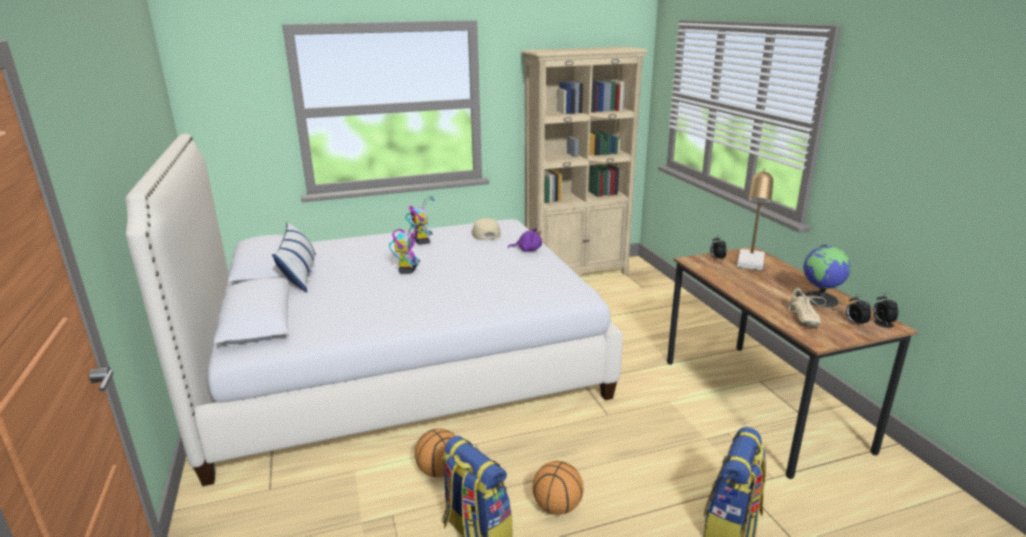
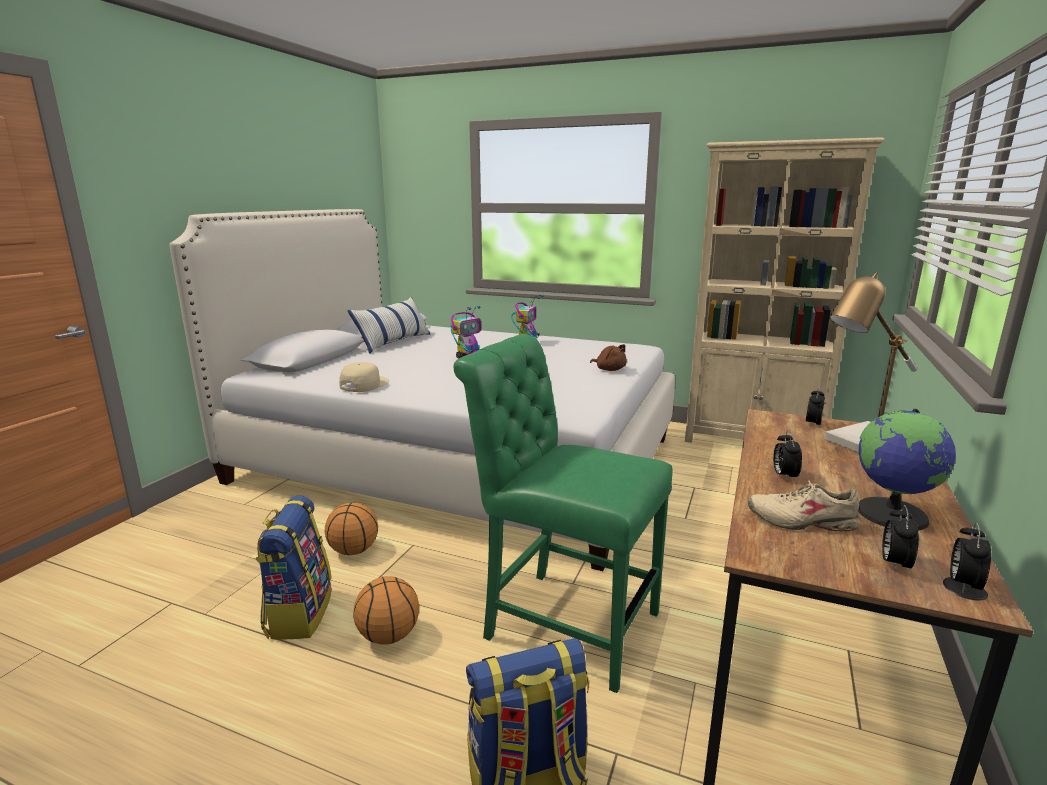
camera: 40 degrees right, 5 degrees down
beige cap [471,218,500,240] -> beige cap moved to [339,362,389,392]
purple plush toy [508,228,542,252] -> brown plush toy [590,344,627,371]
beige shoe [788,288,826,327] -> beige shoe turned 60 degrees clockwise [748,480,860,531]
none -> green chair [454,334,673,693]
none -> alarm clock [773,430,802,482]

